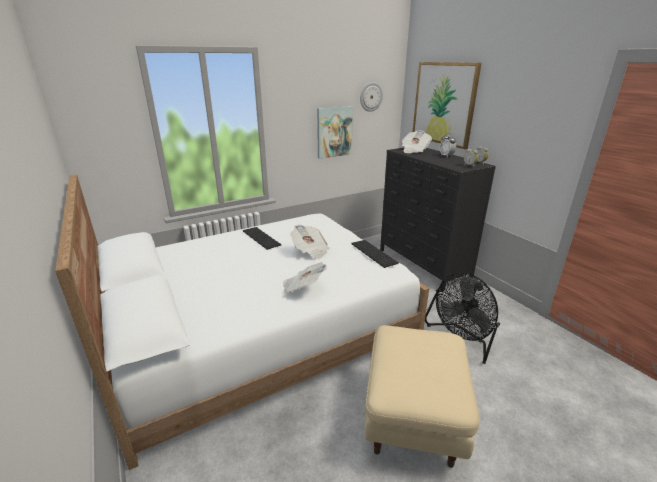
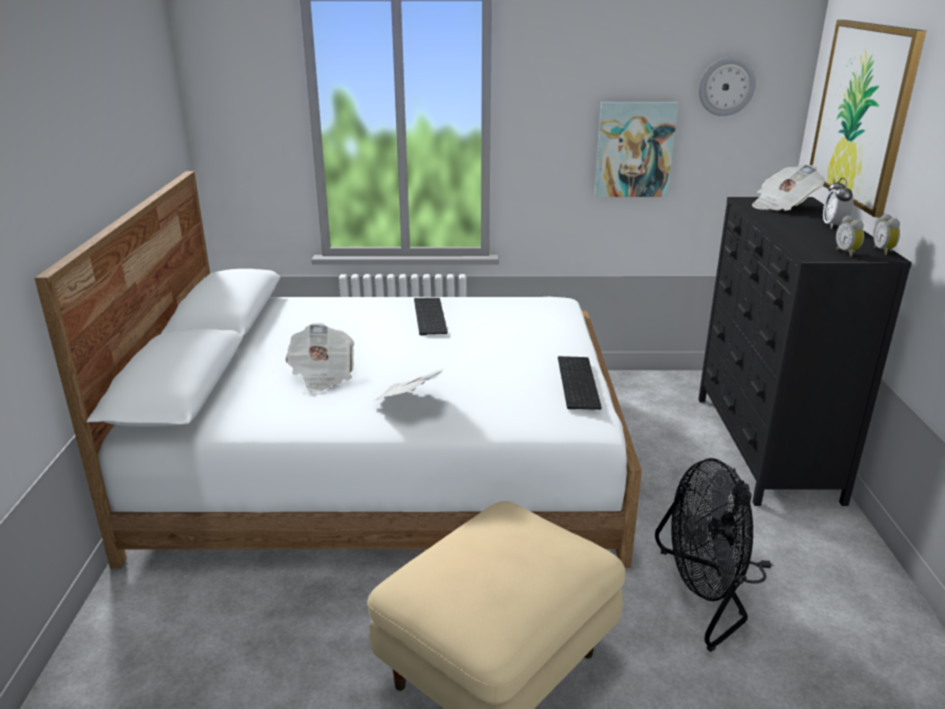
camera: 30 degrees right, 0 degrees up
newspaper [290,225,330,259] -> newspaper moved to [285,323,354,392]

